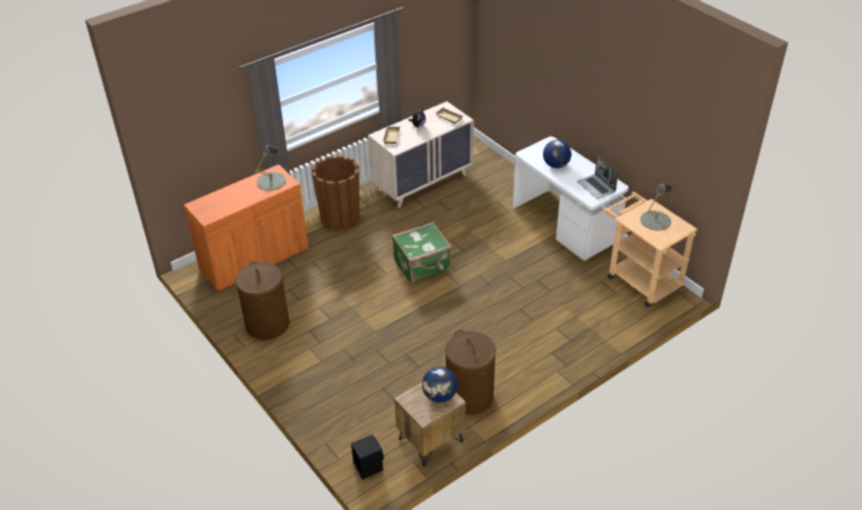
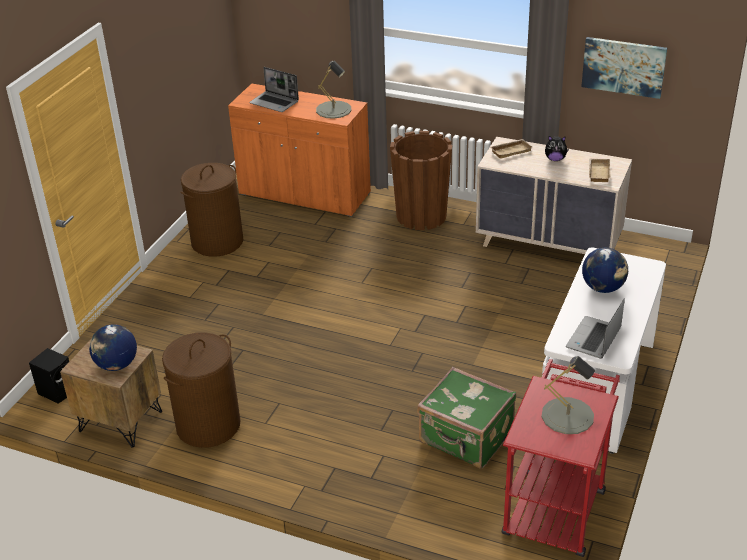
camera: 60 degrees right, 5 degrees down
green suitcase [392,222,452,283] -> green suitcase moved to [417,367,516,469]
beige cart [603,192,698,307] -> red cart [502,359,620,557]
none -> laptop [249,67,299,112]
none -> picture [581,37,667,99]

